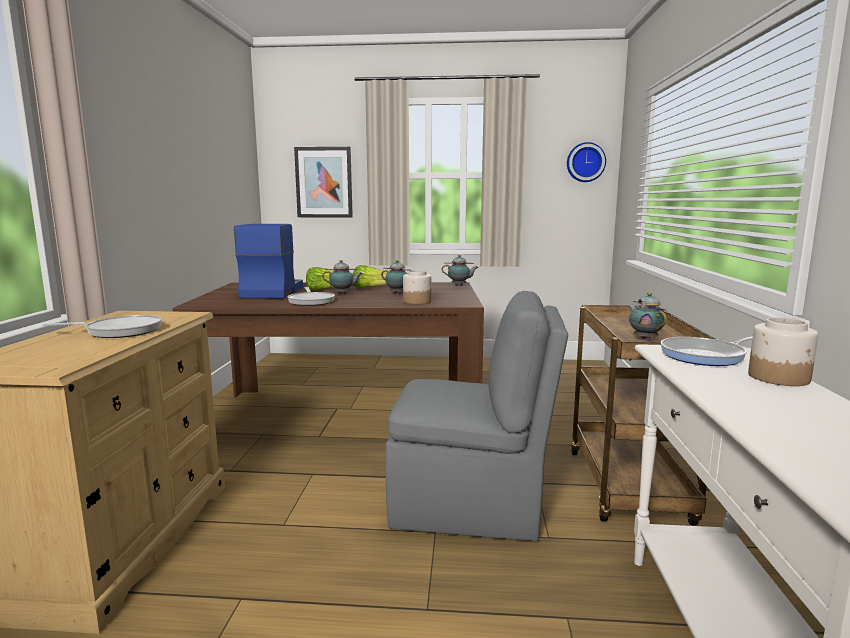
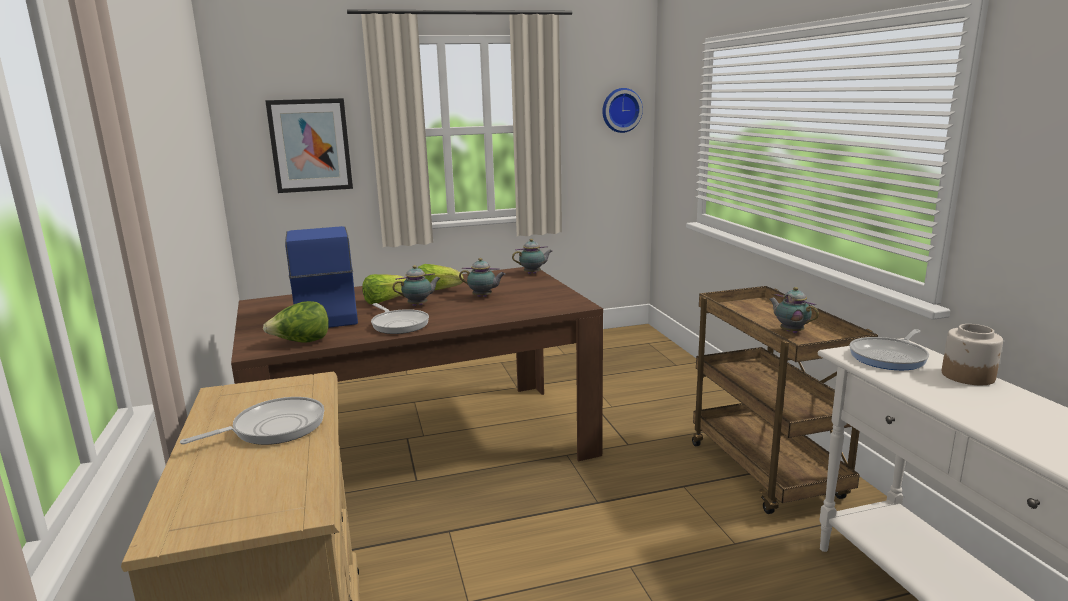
camera: 20 degrees left, 5 degrees up
grey chair [386,291,568,541] -> none
jar [403,270,431,304] -> none
none -> lettuce [263,301,329,343]

